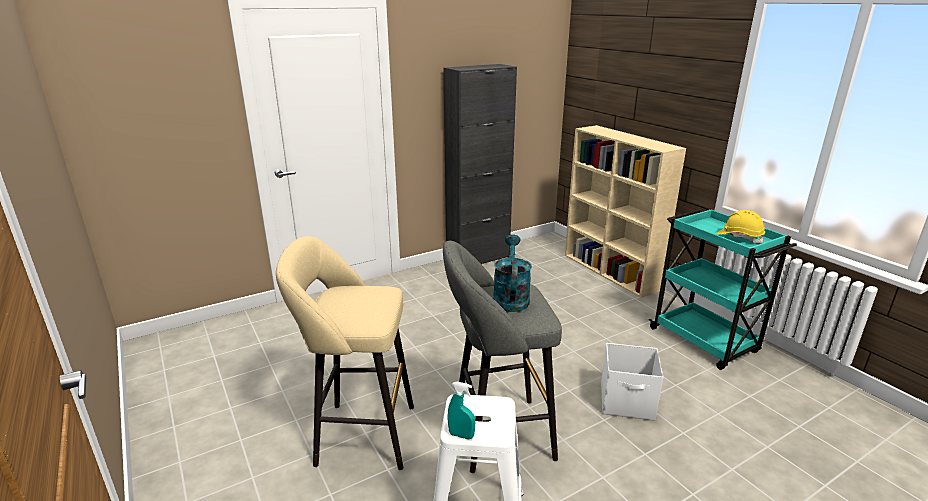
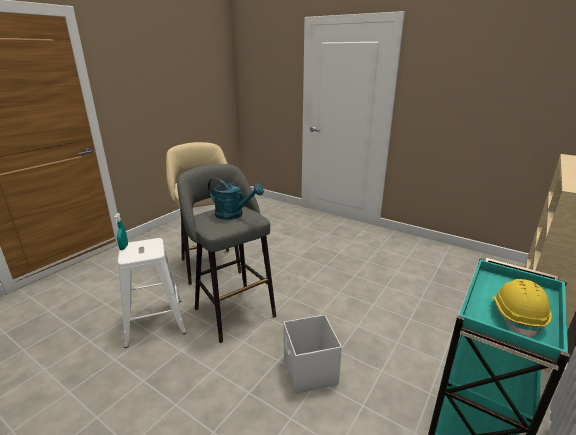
camera: 65 degrees right, 0 degrees up
black cabinet [443,64,517,264] -> none
turquoise watering can [493,234,532,312] -> turquoise watering can turned 45 degrees clockwise [208,178,264,220]

